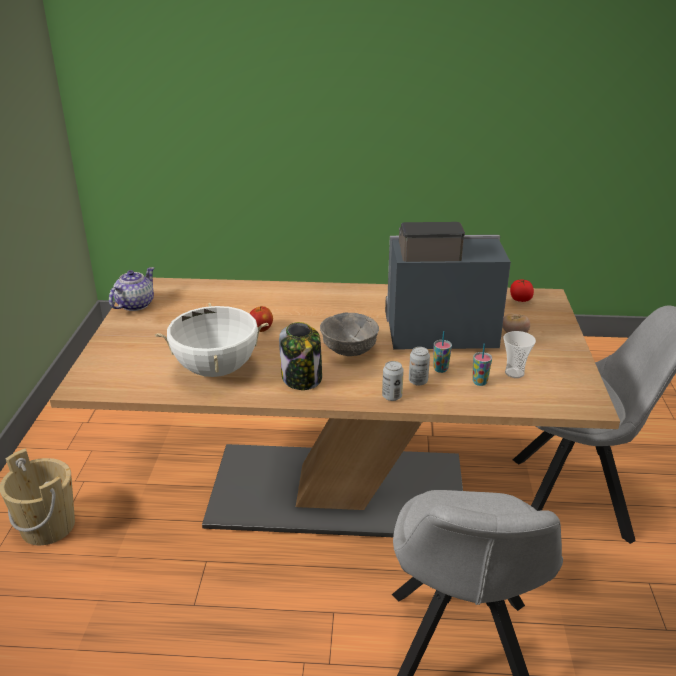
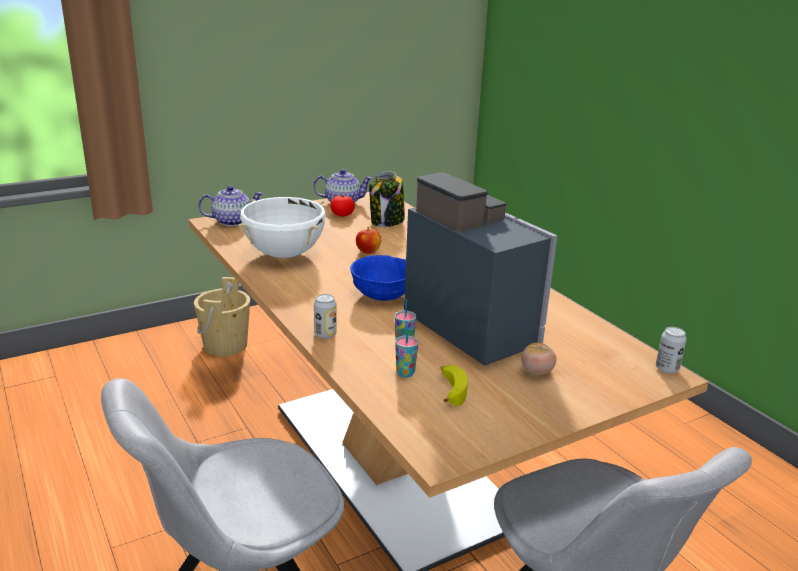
camera: 55 degrees right, 5 degrees down
jar [279,322,322,390] -> jar moved to [369,172,405,227]
grey bowl [320,313,379,356] -> blue bowl [350,255,406,301]
can [409,347,430,386] -> can moved to [656,327,687,374]
cup [503,331,536,378] -> banana [441,365,468,406]
tomato [510,279,534,302] -> tomato moved to [330,195,355,216]
none -> teapot [198,185,264,226]

